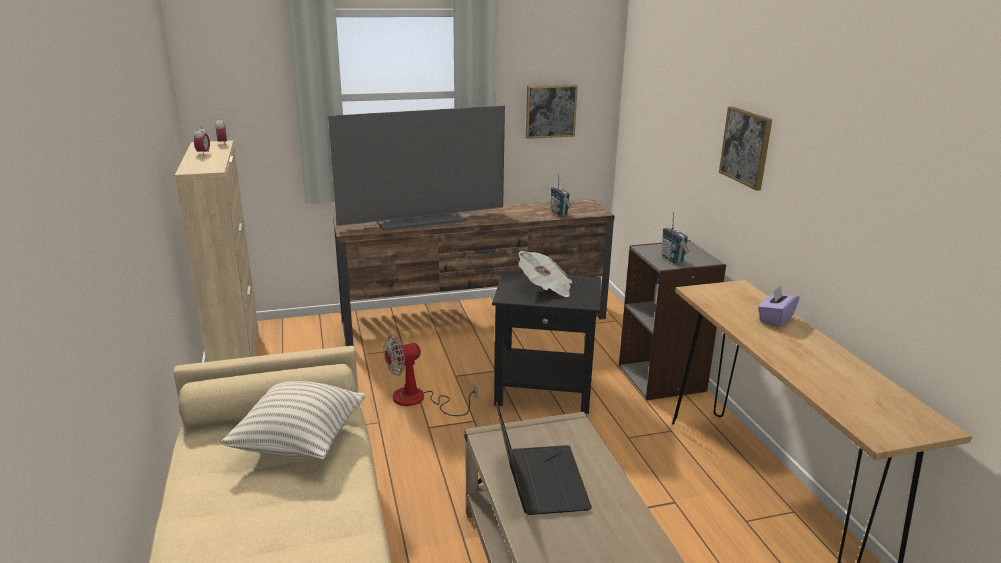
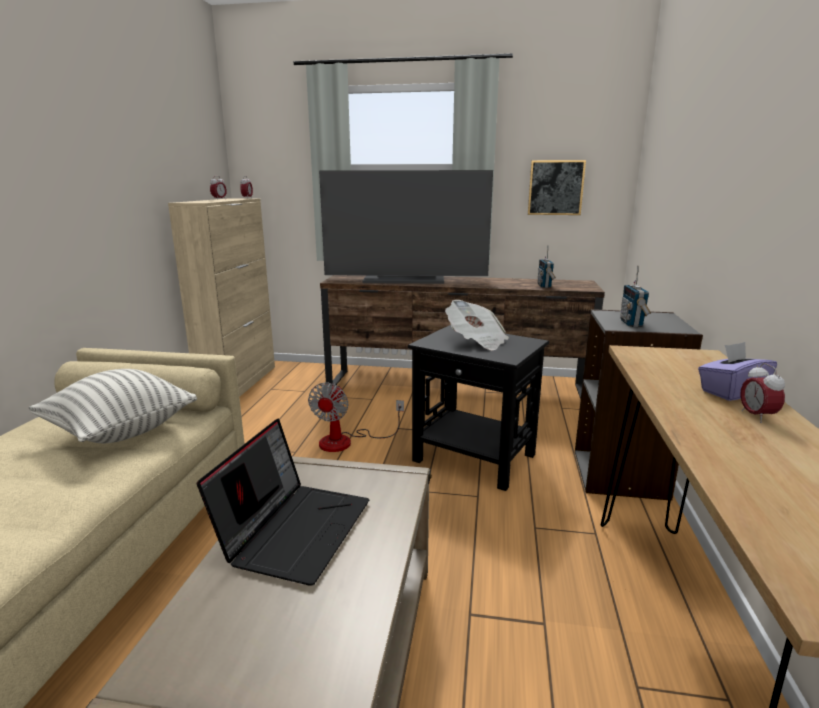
camera: 25 degrees right, 5 degrees down
fan [383,336,477,416] -> fan turned 75 degrees counterclockwise [308,382,404,452]
picture [719,106,772,191] -> none
none -> alarm clock [740,363,785,423]

